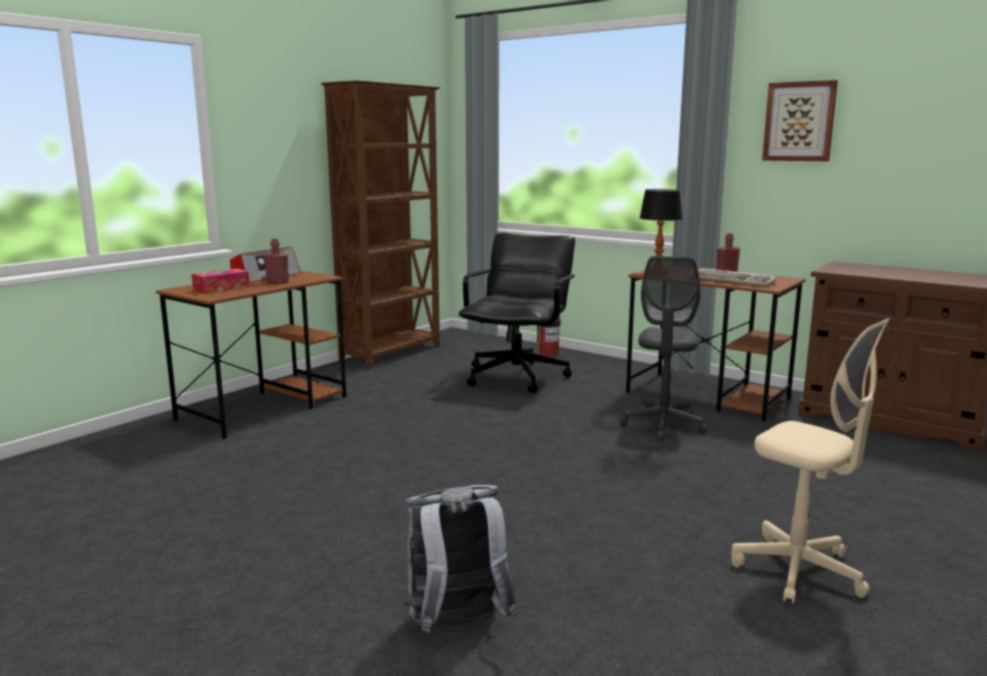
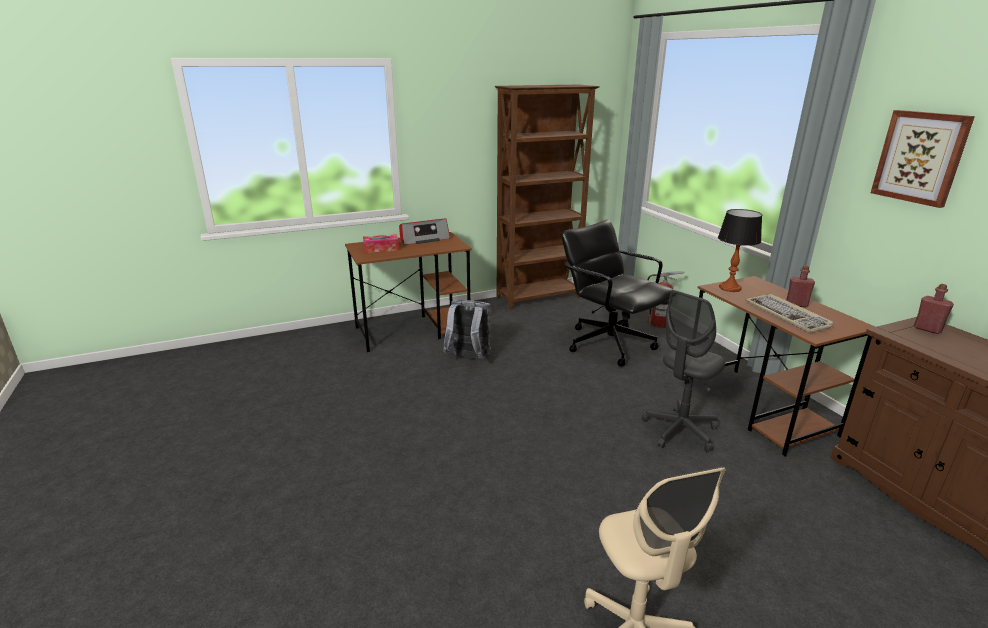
camera: 30 degrees right, 10 degrees up
red bottle [264,238,289,284] -> red bottle moved to [914,284,954,334]
grey backpack [403,485,519,633] -> grey backpack moved to [443,300,491,360]
black office chair [459,233,575,393] -> black office chair turned 90 degrees counterclockwise [561,220,673,366]

